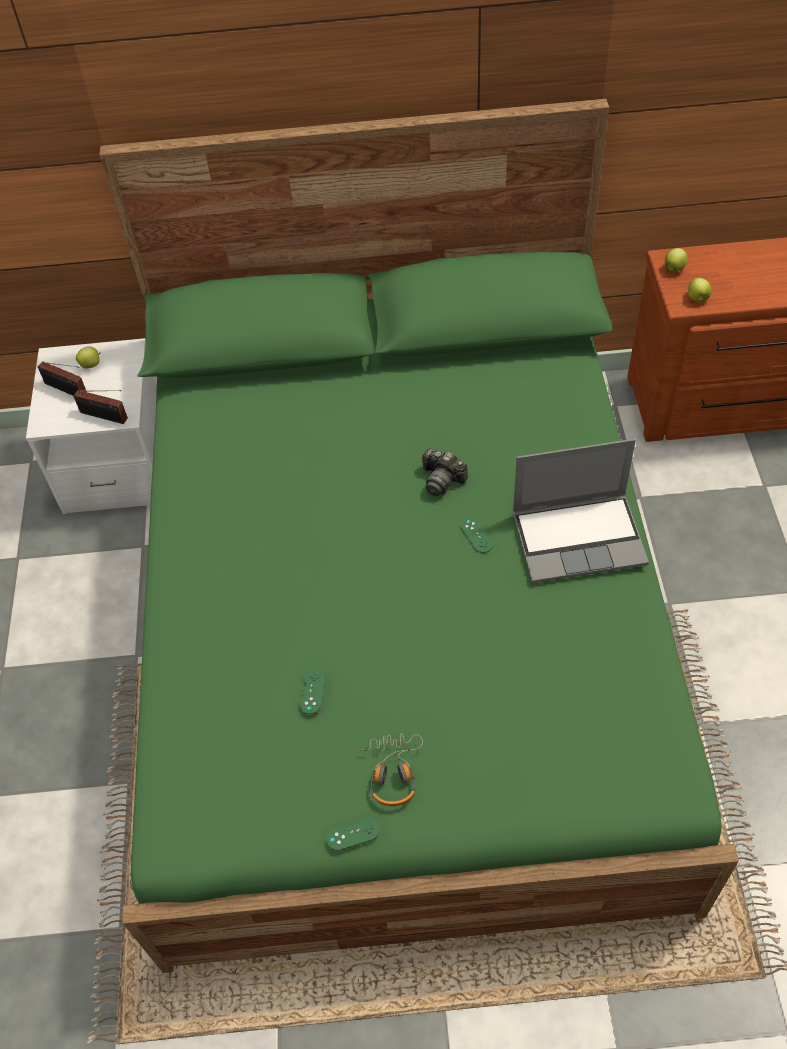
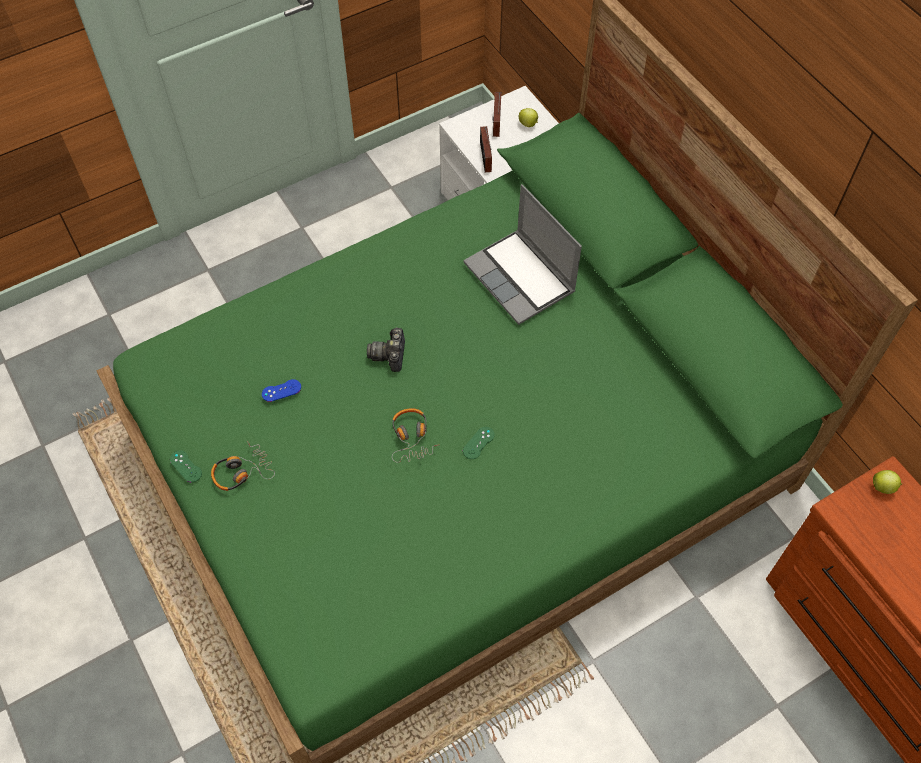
camera: 60 degrees right, 5 degrees up
green game controller [299,668,326,714] -> blue game controller [262,379,301,402]
camera [422,448,468,496] -> camera moved to [367,327,405,372]
laptop [512,439,649,583] -> laptop moved to [463,184,582,325]
apple [688,278,711,303] -> none
none -> headphones [392,408,440,463]

